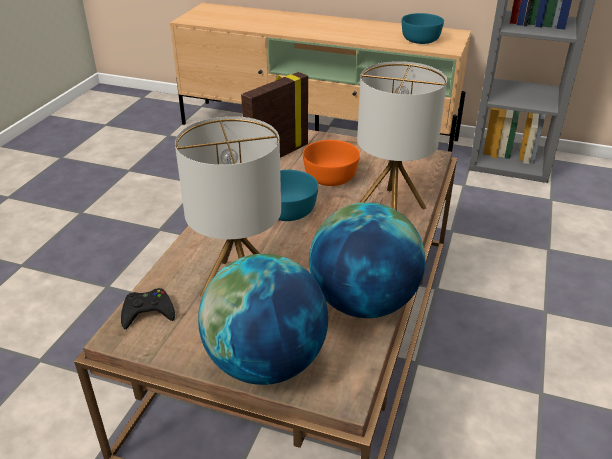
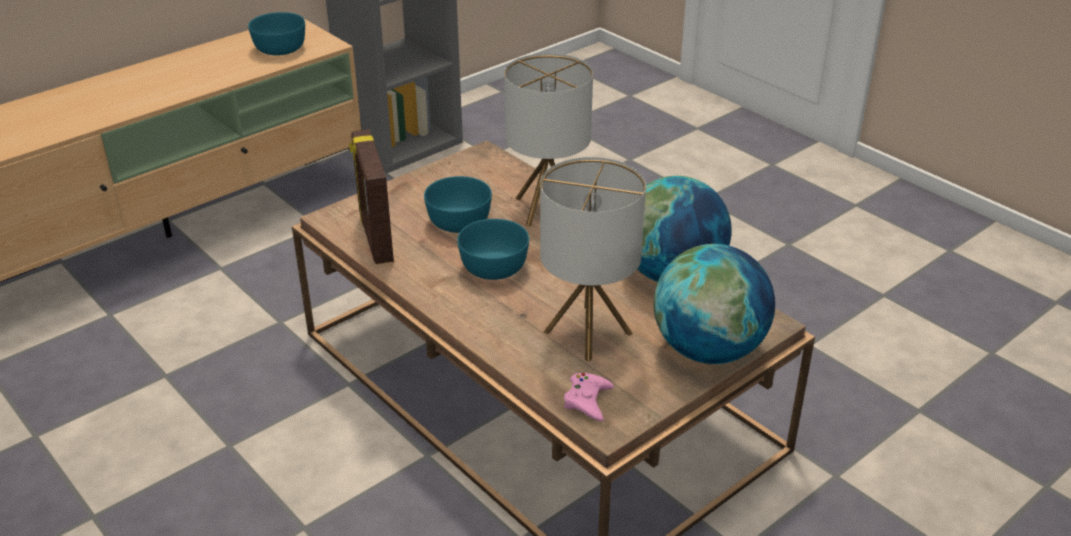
camera: 60 degrees left, 0 degrees up
black game controller [121,288,175,329] -> pink game controller [564,373,614,421]
orange bowl [303,140,360,186] -> turquoise bowl [424,176,492,233]

